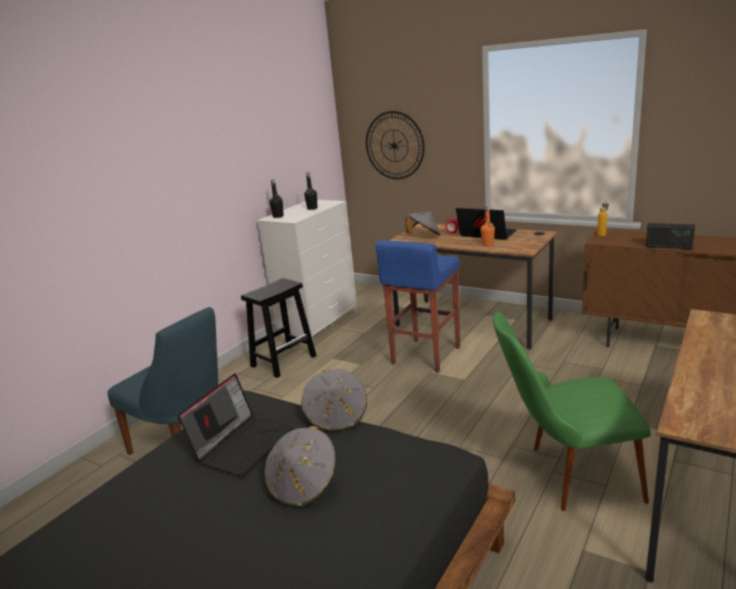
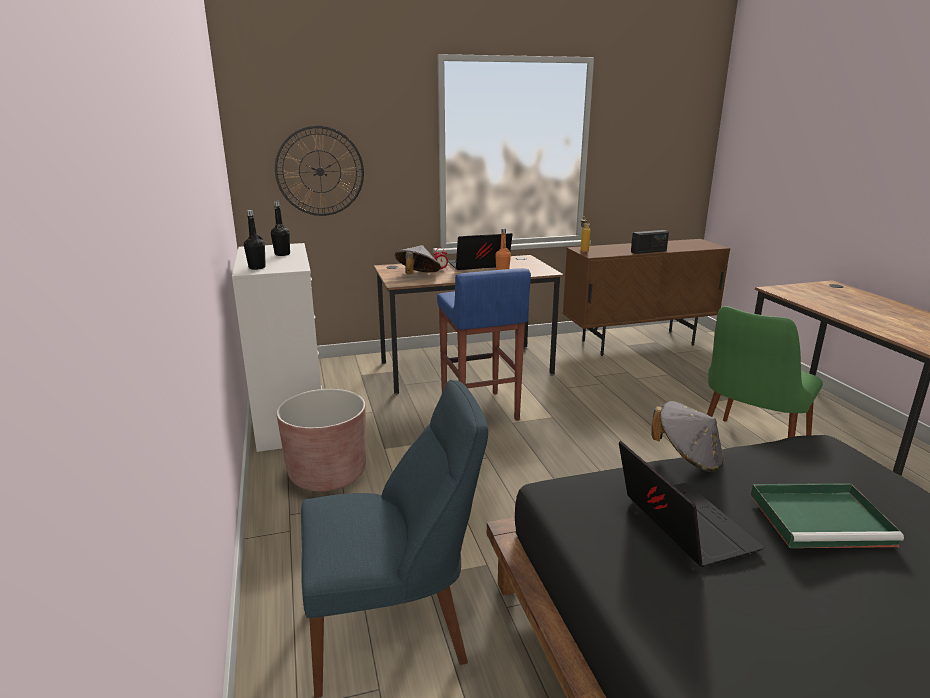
camera: 50 degrees left, 0 degrees up
black stool [241,278,317,378] -> brown planter [276,389,366,492]
grey hat [265,426,336,507] -> green tray [751,483,904,548]

